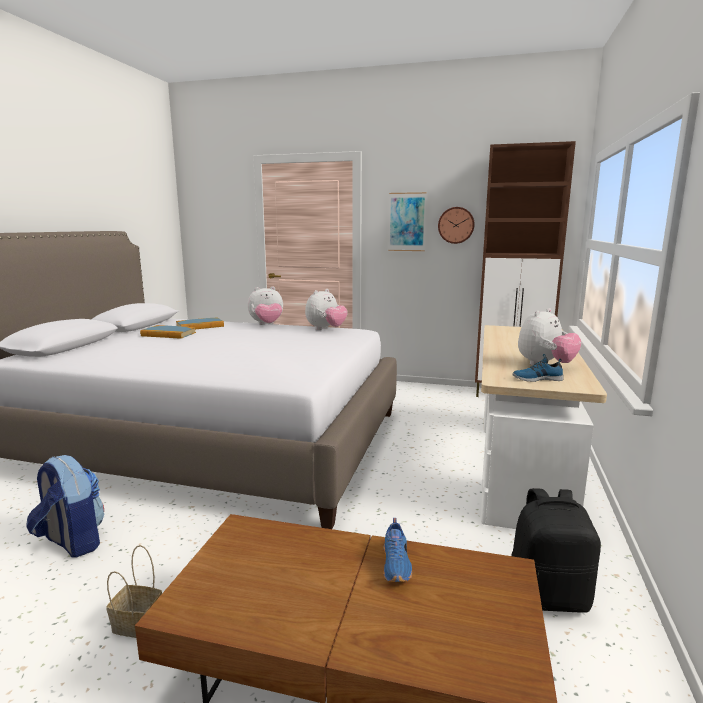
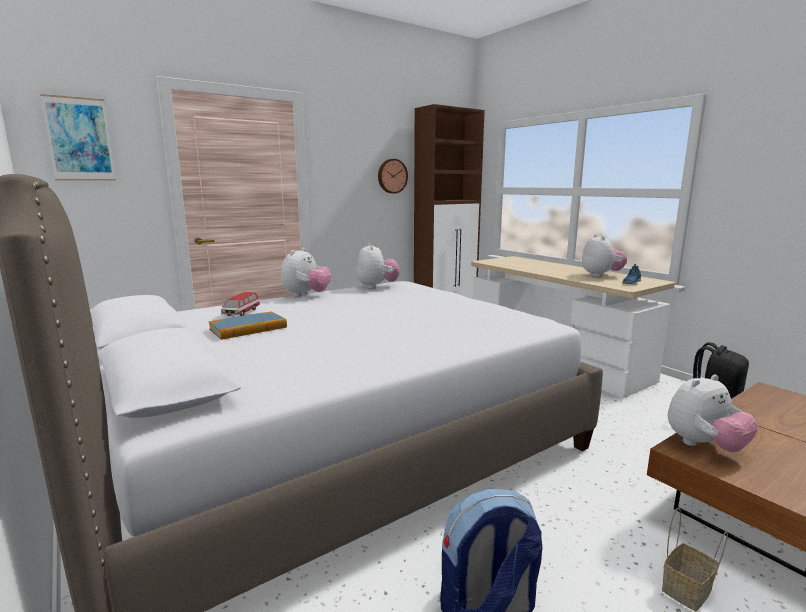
camera: 50 degrees left, 0 degrees up
book [176,317,224,329] -> toy car [221,292,260,316]
blue shoe [383,518,412,582] -> none
picture [388,192,427,251] -> picture moved to [40,94,116,181]
none -> plush toy [668,375,758,452]

